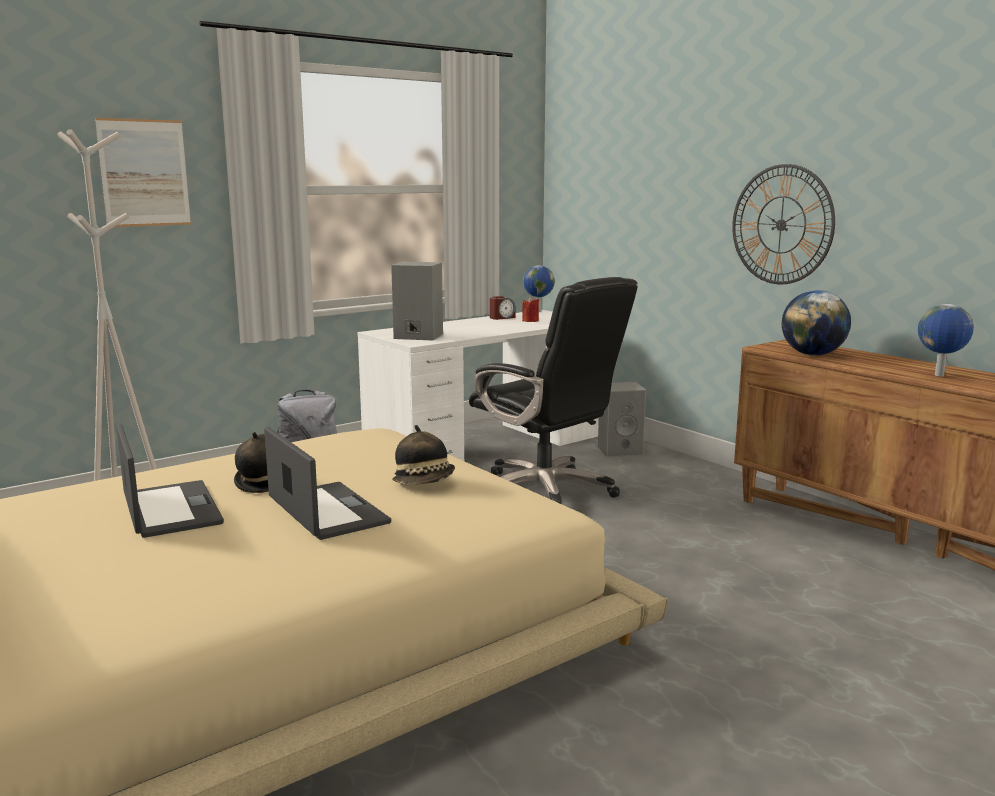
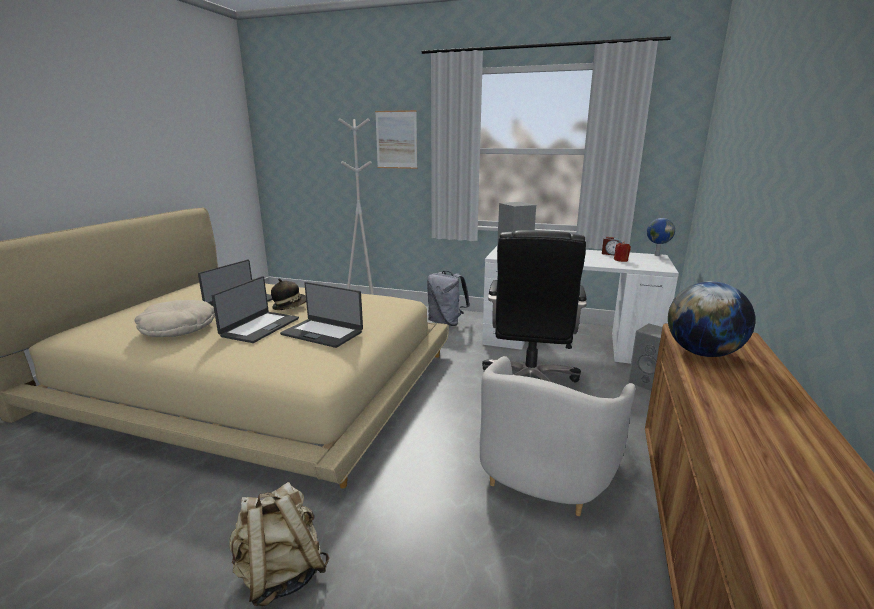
camera: 55 degrees right, 5 degrees up
hat [392,425,455,485] -> laptop [280,282,363,348]
wall clock [732,164,835,284] -> none
globe [918,304,974,377] -> none
none -> beige pillow [134,300,215,337]
none -> beige backpack [230,482,330,606]
none -> white armchair [480,356,635,516]

